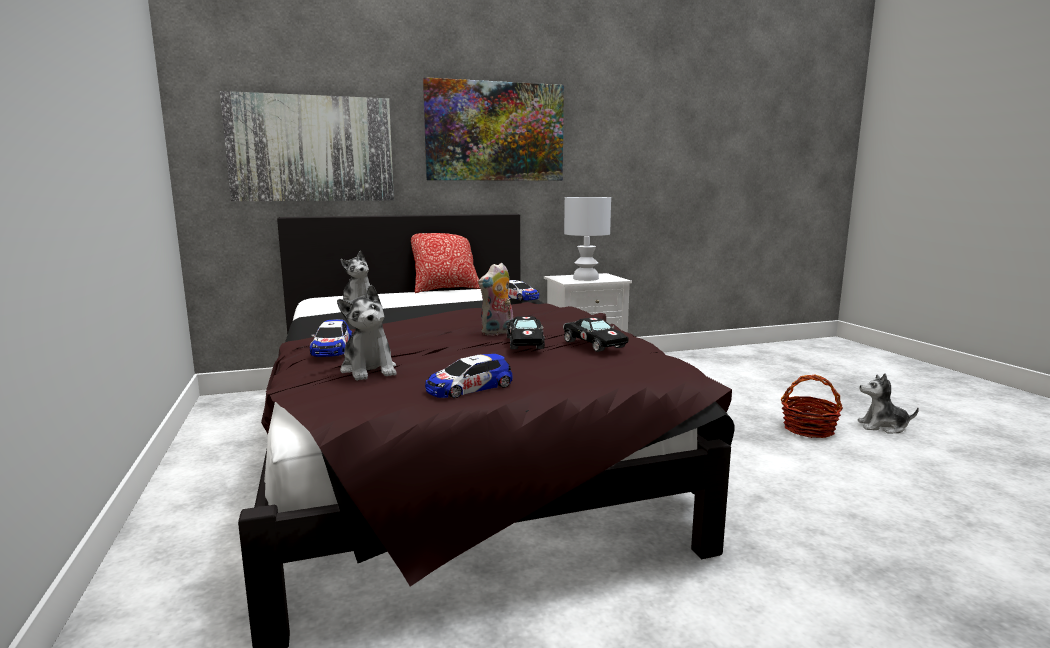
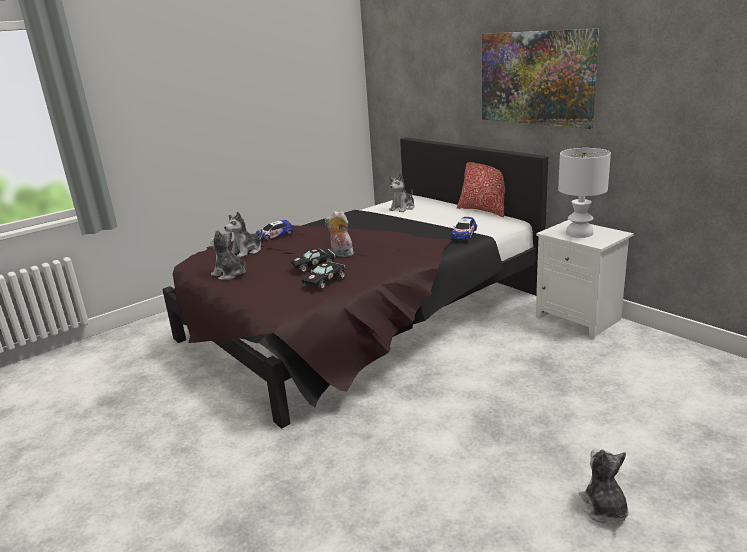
camera: 70 degrees right, 10 degrees up
picture [220,91,394,201] -> none
toy car [425,354,513,398] -> plush toy [210,230,246,280]
basket [781,374,843,438] -> none

